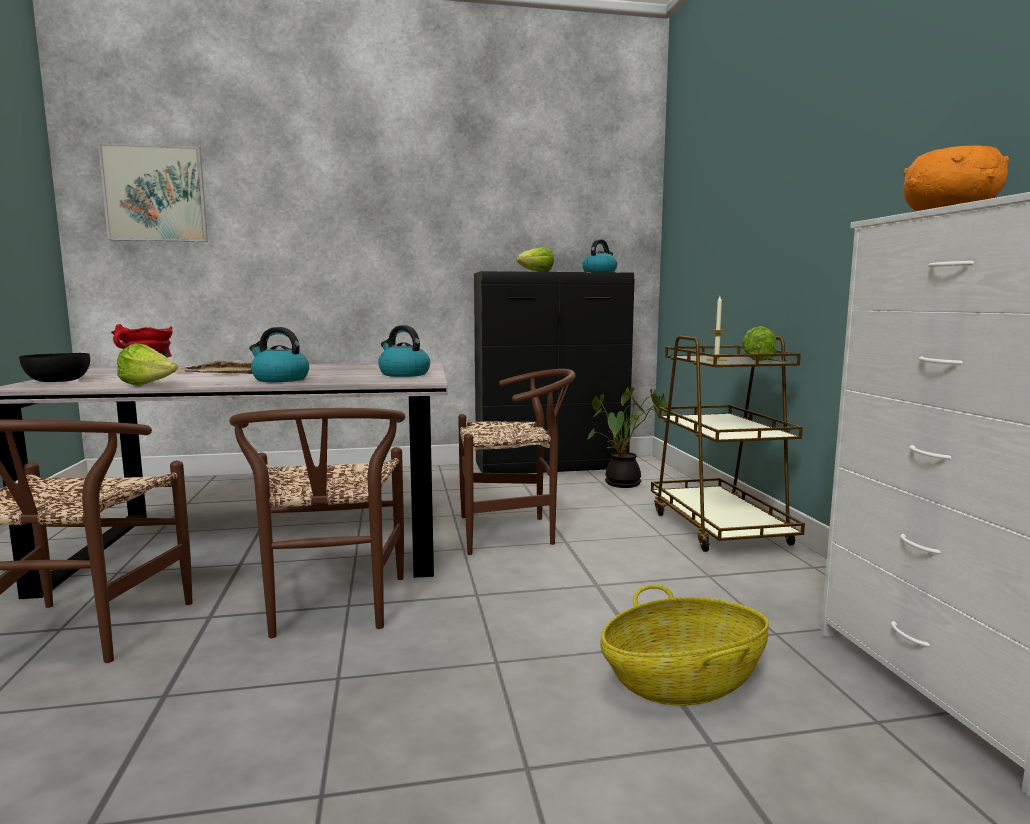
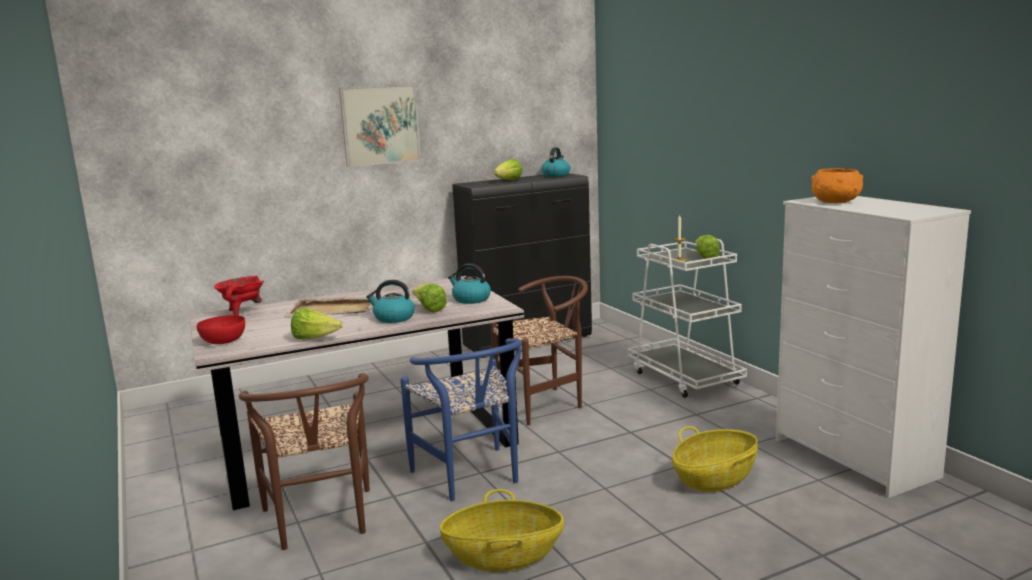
camera: 15 degrees left, 5 degrees up
black bowl [19,353,90,382] -> red bowl [197,315,245,344]
picture [98,143,208,242] -> picture moved to [339,84,421,167]
brown chair [229,408,405,638] -> blue chair [400,338,522,501]
potted plant [587,387,672,488] -> none
brown cart [651,336,805,552] -> white cart [628,239,747,398]
none -> lettuce [412,284,447,312]
none -> basket [440,489,564,572]

